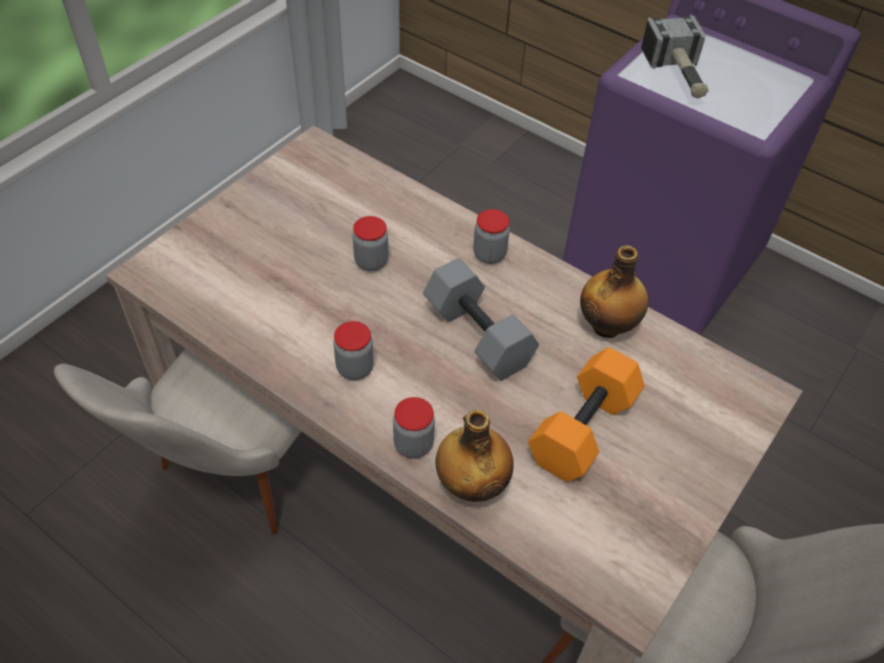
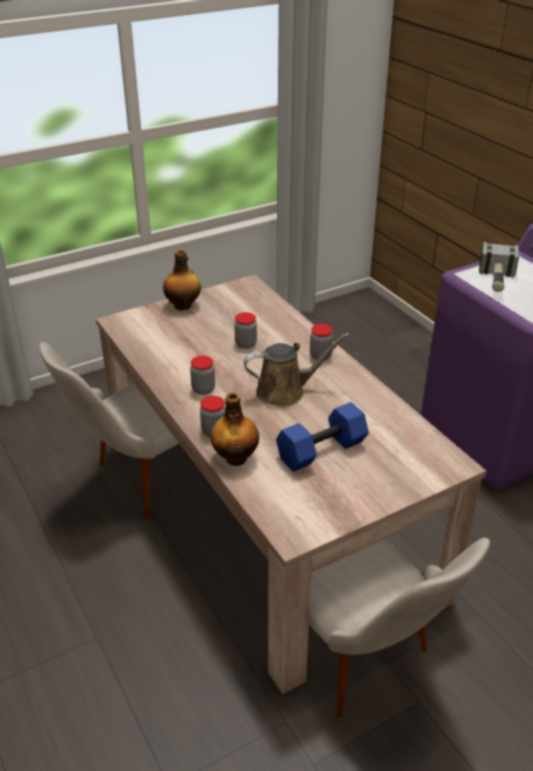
camera: 25 degrees right, 15 degrees down
grey dumbbell [423,258,539,381] -> brown watering can [244,333,349,407]
orange dumbbell [528,347,645,482] -> blue dumbbell [276,402,369,472]
bottle [580,245,648,338] -> bottle moved to [163,250,201,310]

